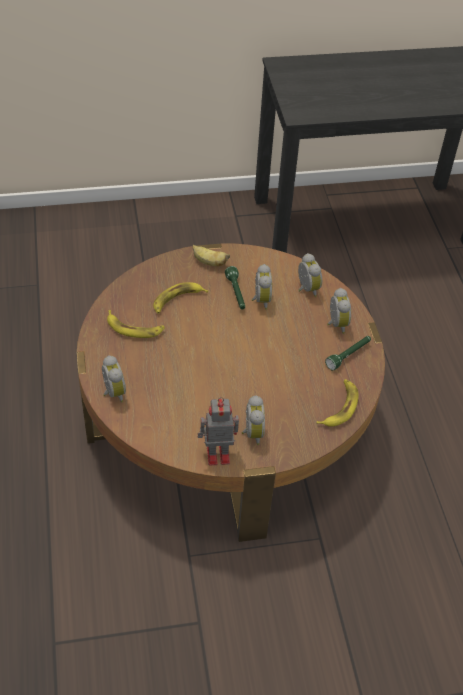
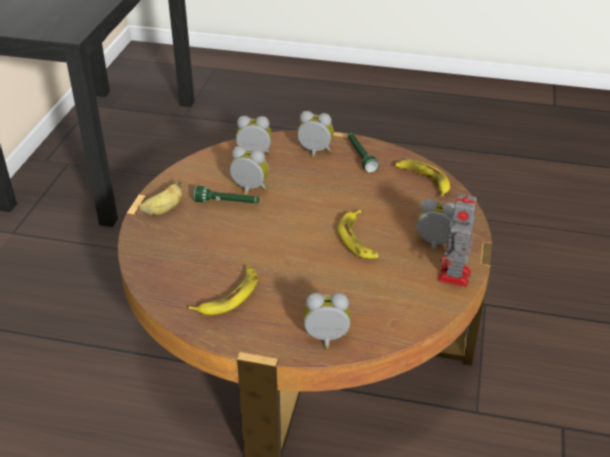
camera: 65 degrees left, 10 degrees down
banana [153,282,208,314] -> banana moved to [338,210,379,259]

